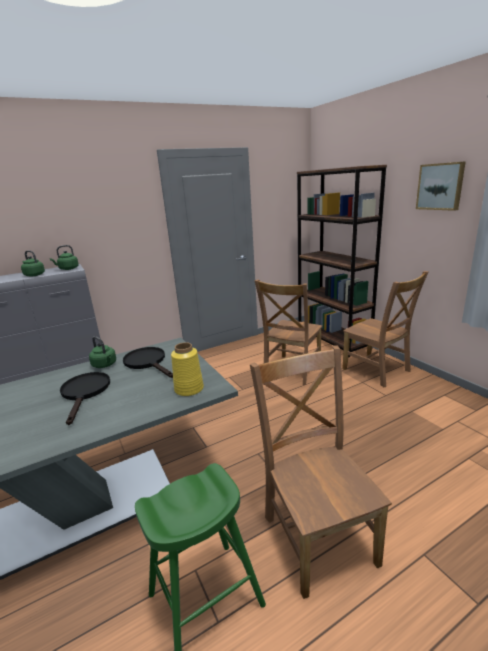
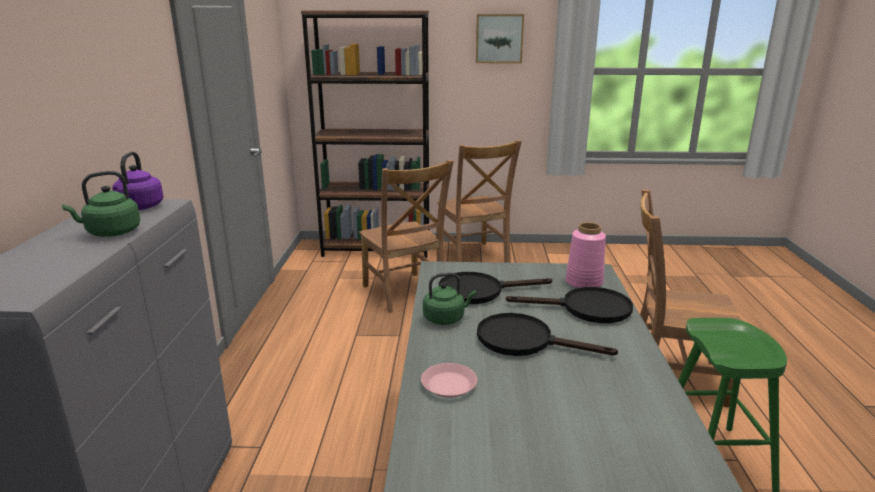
camera: 60 degrees left, 0 degrees up
green kettle [50,245,79,270] -> purple kettle [112,152,163,210]
yellow vase [171,342,204,396] -> pink vase [566,222,606,288]
brown chair [342,271,429,387] -> brown chair turned 75 degrees clockwise [437,140,522,263]
none -> pink plate [421,363,477,398]
none -> black frying pan [506,287,633,323]

